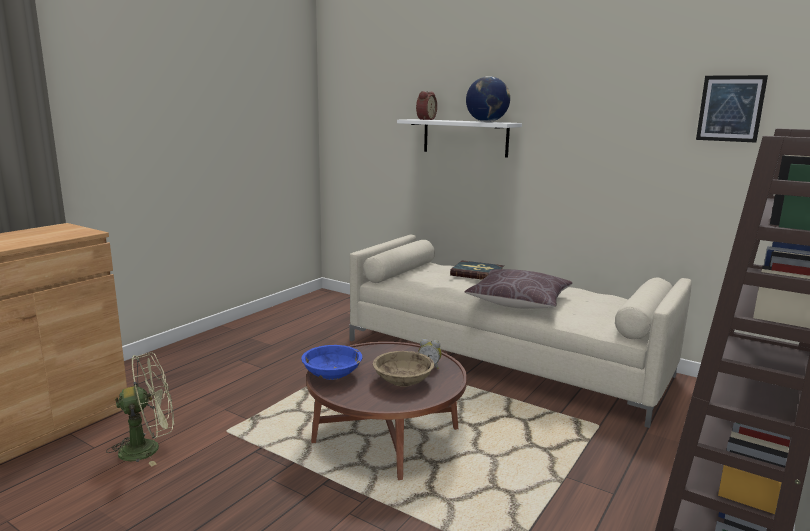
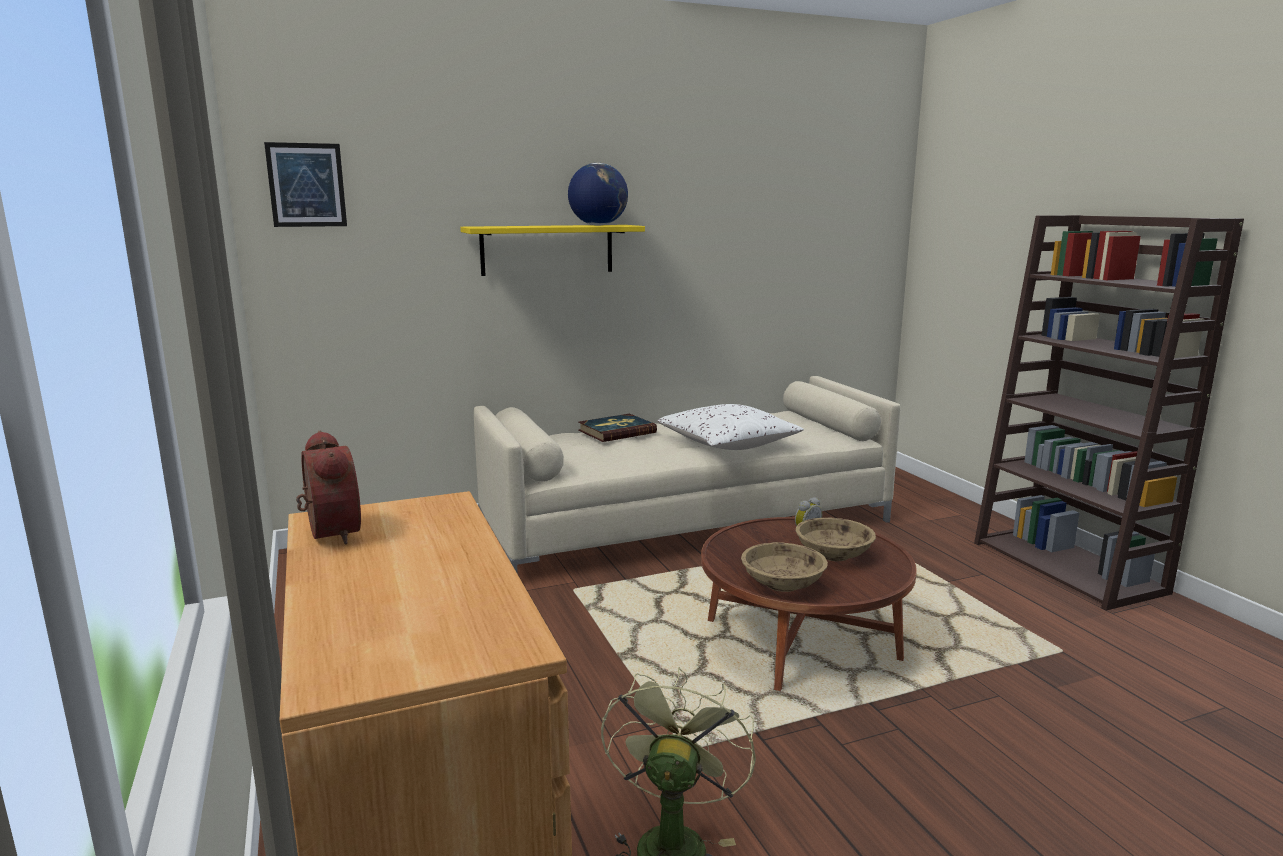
camera: 55 degrees left, 0 degrees up
blue bowl [301,345,362,380] -> beige bowl [741,542,828,592]
white shelf [397,119,522,158] -> yellow shelf [460,225,645,276]
alarm clock [416,91,437,120] -> alarm clock moved to [296,431,361,544]
brown pillow [464,269,573,309] -> white pillow [657,404,804,450]
picture [696,75,768,143] -> picture moved to [264,142,347,227]

